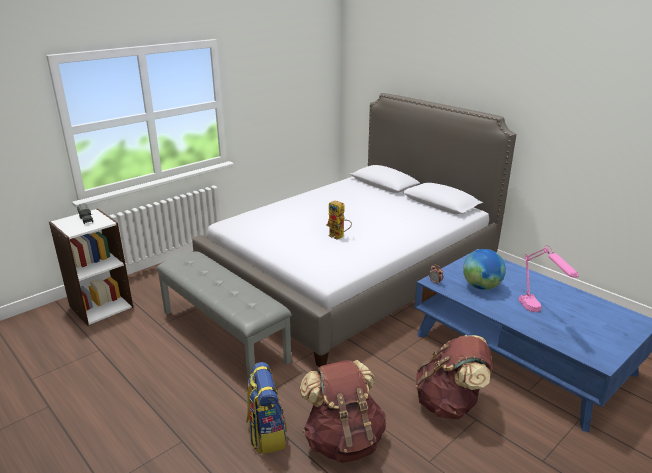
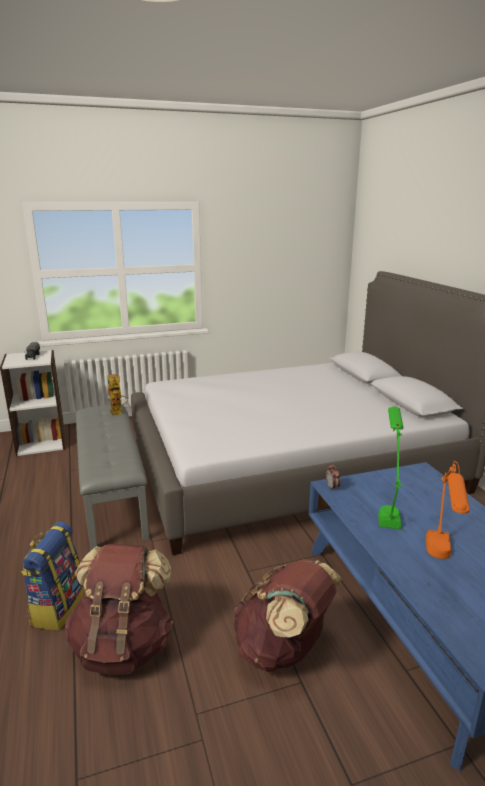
camera: 25 degrees right, 5 degrees down
toy robot [326,200,352,240] -> toy robot moved to [107,374,128,416]
globe [463,249,506,290] -> green table lamp [378,407,403,530]
pink table lamp [518,245,579,312] -> orange table lamp [426,461,470,559]

